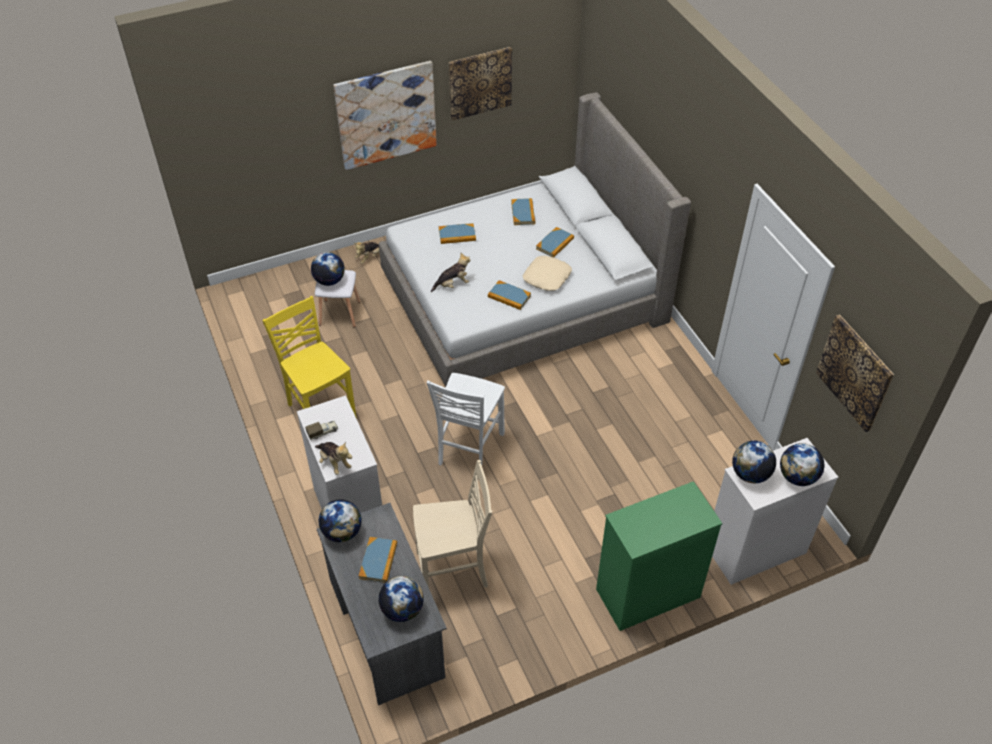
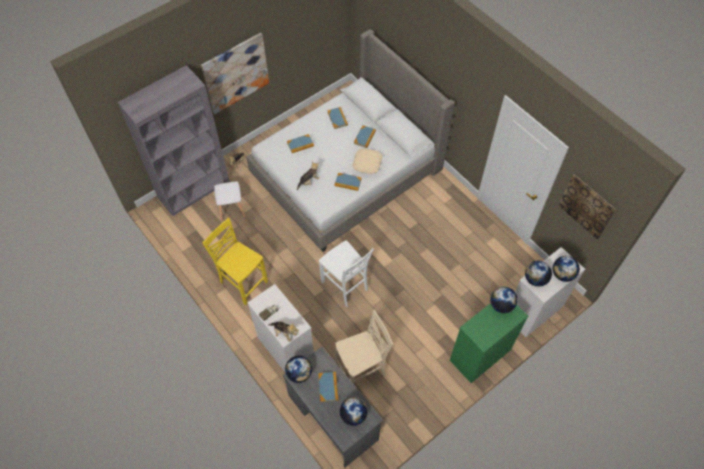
camera: 15 degrees left, 10 degrees up
globe [311,252,345,286] -> globe moved to [490,287,517,313]
white chair [426,373,505,466] -> white chair turned 45 degrees counterclockwise [319,240,374,307]
picture [449,47,512,121] -> none
none -> grey bookcase [118,65,230,216]

